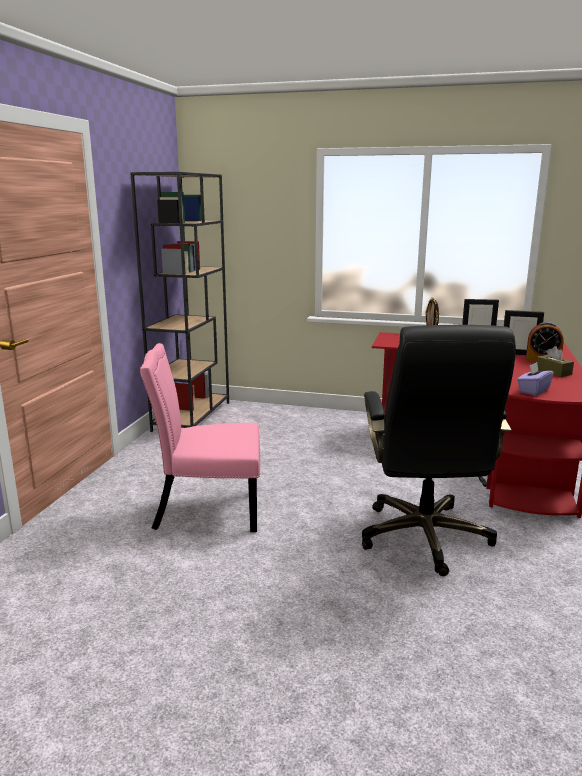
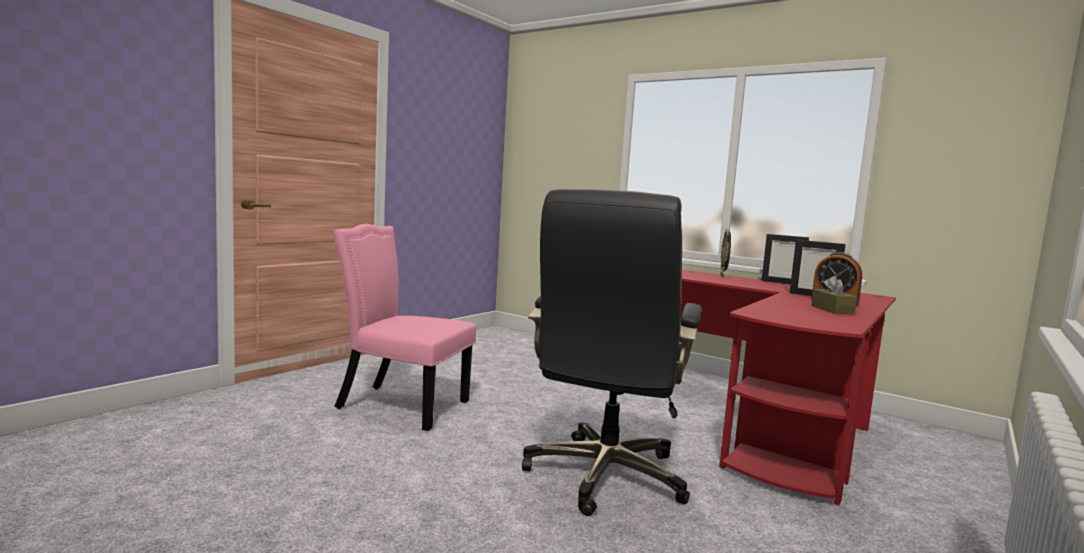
camera: 20 degrees right, 10 degrees down
bookcase [130,172,229,432] -> none
purple tissue box [517,362,554,396] -> none

